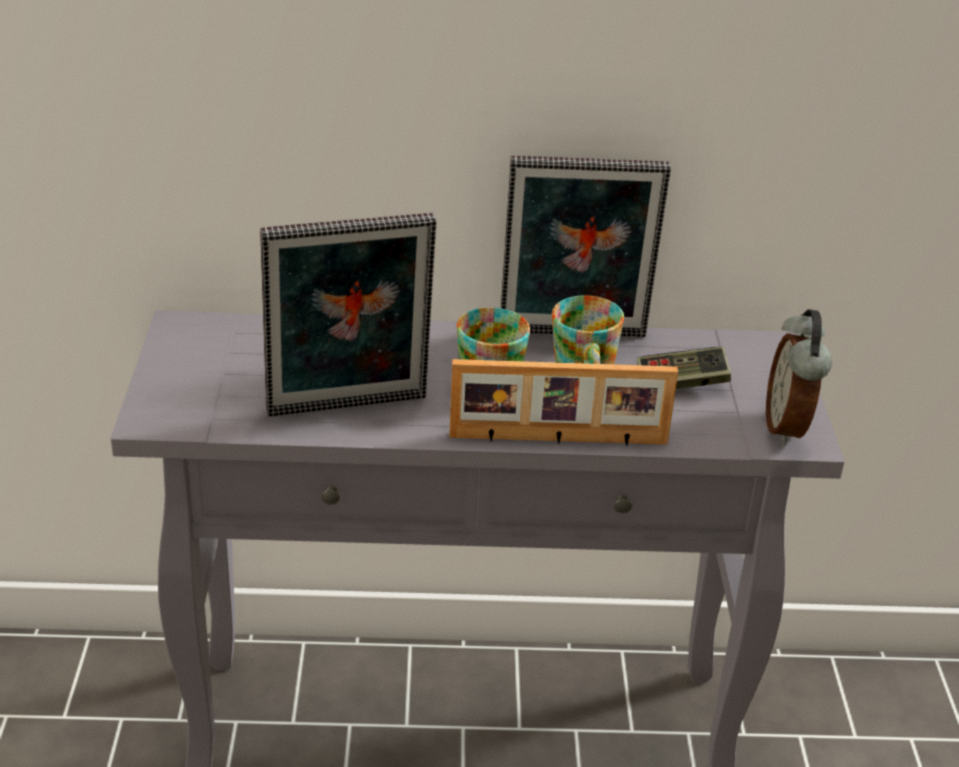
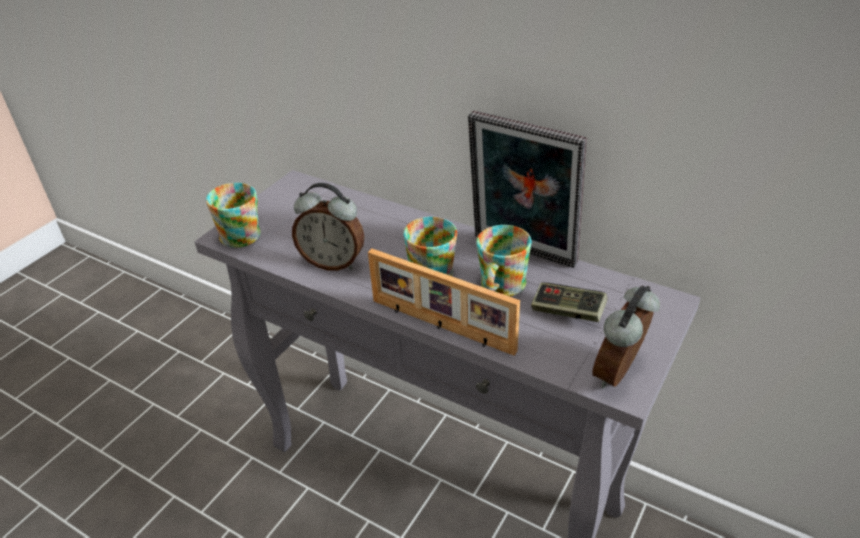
camera: 35 degrees right, 5 degrees up
picture frame [260,213,436,417] -> alarm clock [292,183,364,271]
none -> mug [206,183,260,248]

